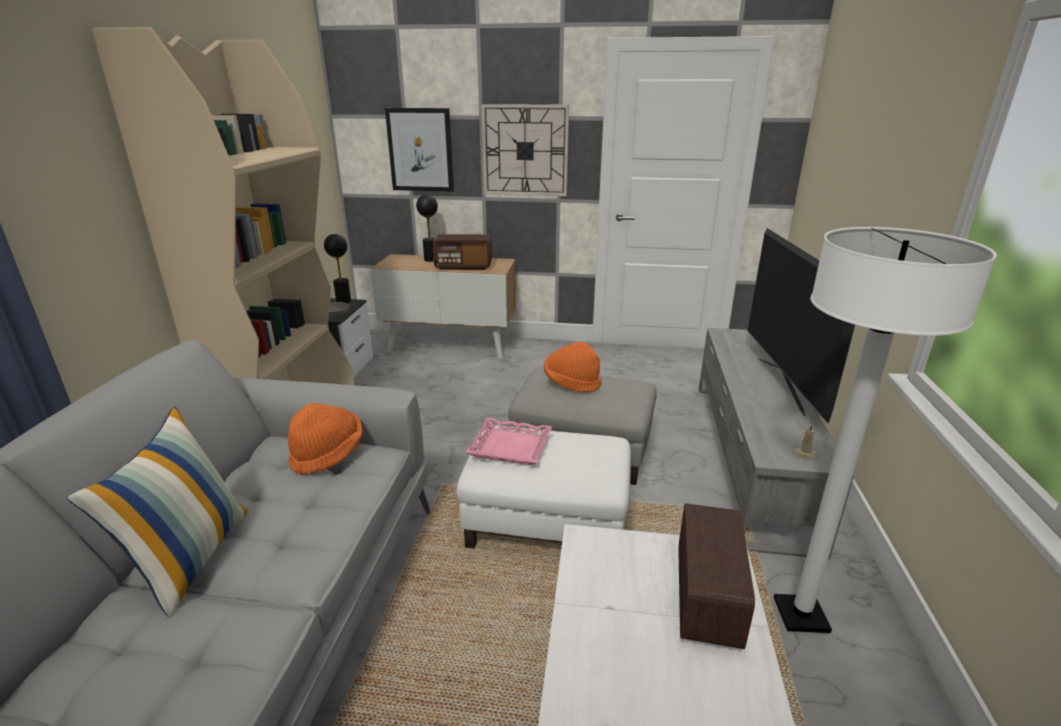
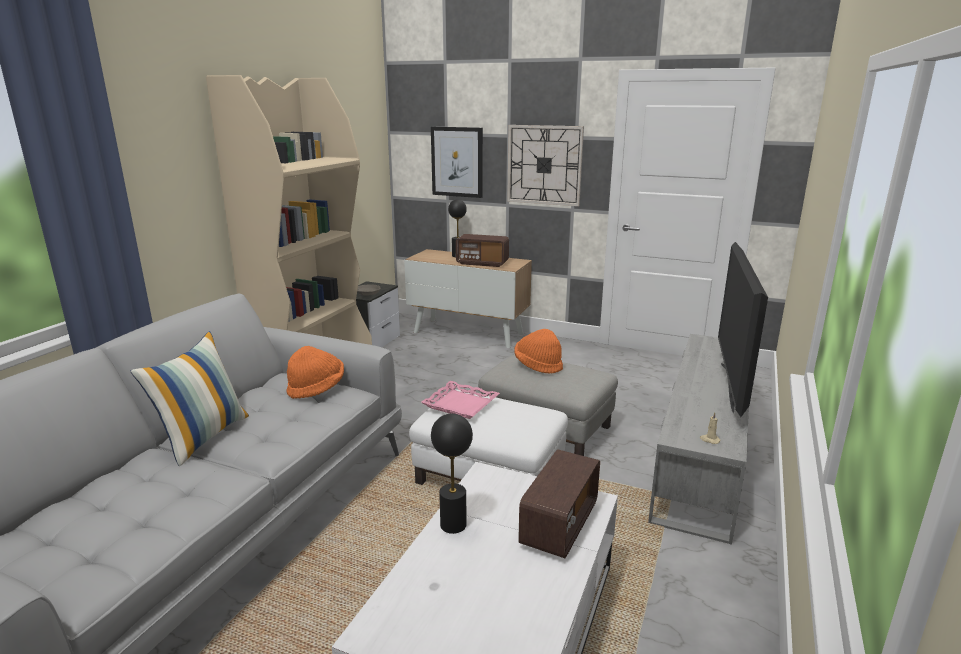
camera: 15 degrees right, 5 degrees down
black table lamp [324,234,351,303] -> black table lamp moved to [431,414,473,534]
white floor lamp [774,227,997,633] -> none

